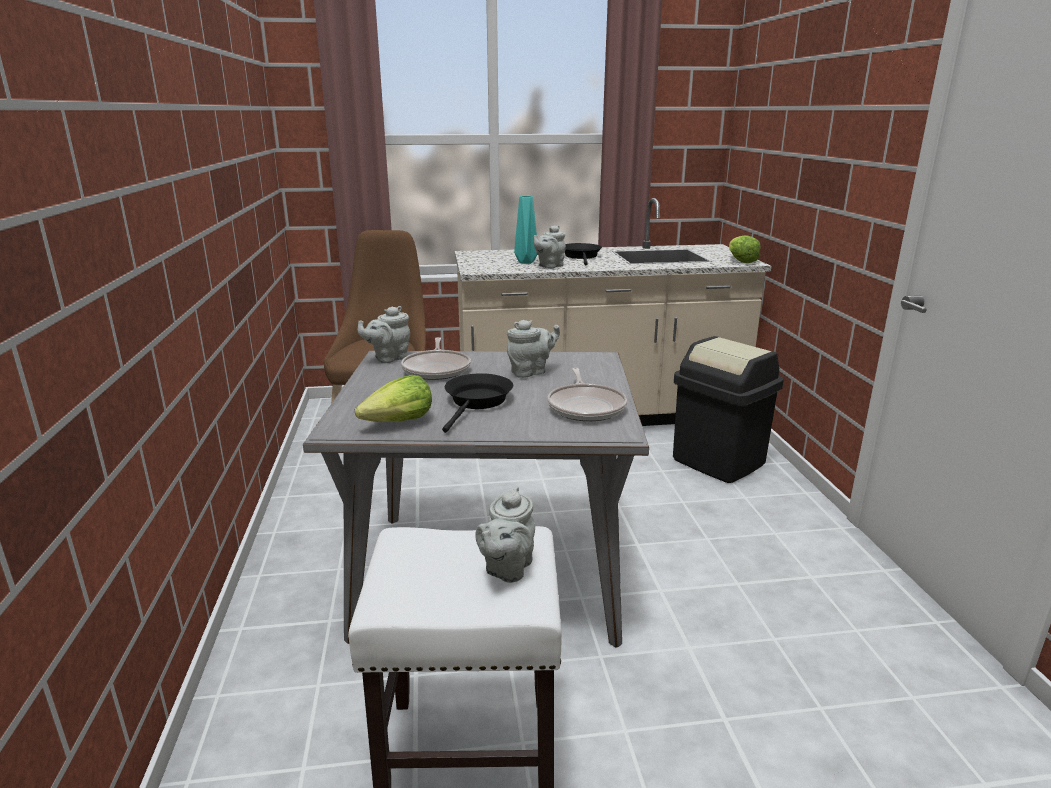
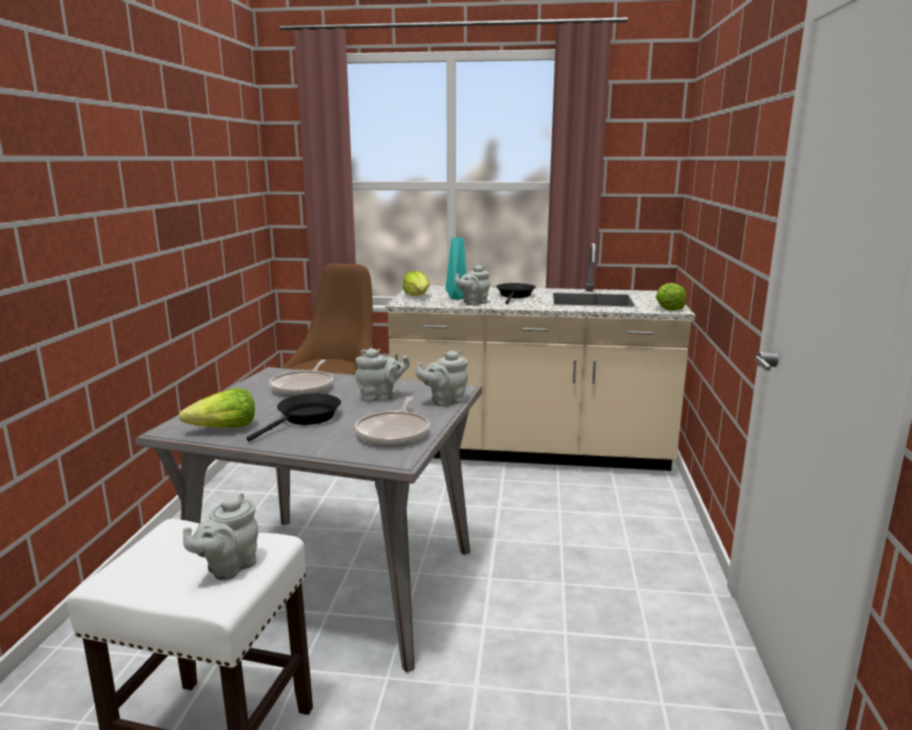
camera: 15 degrees right, 5 degrees down
grey teapot [358,306,410,363] -> grey teapot moved to [416,351,468,406]
black trash can [673,336,784,483] -> none
none -> lettuce [403,271,430,296]

